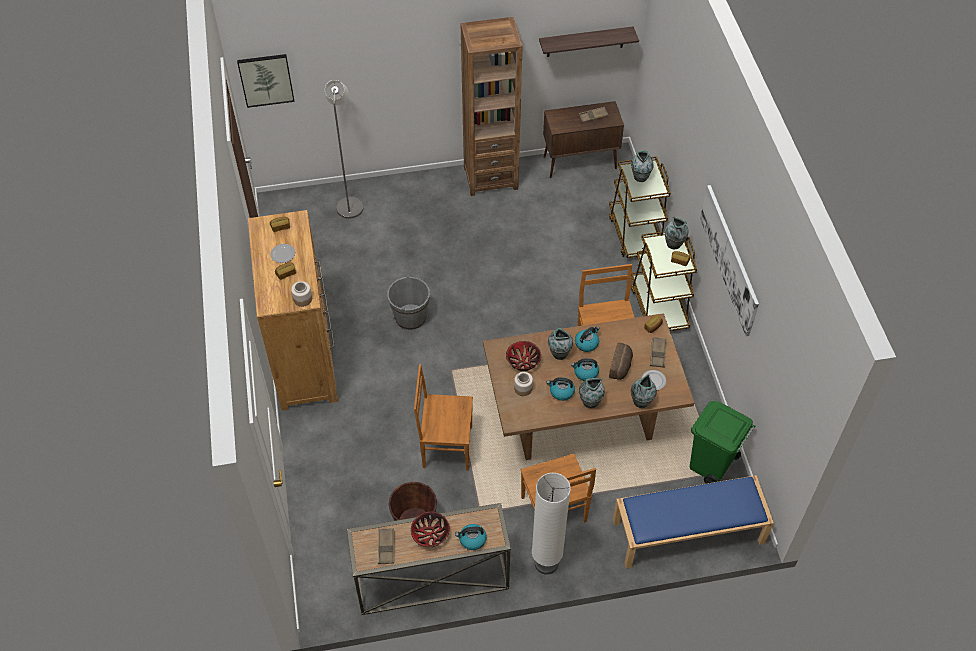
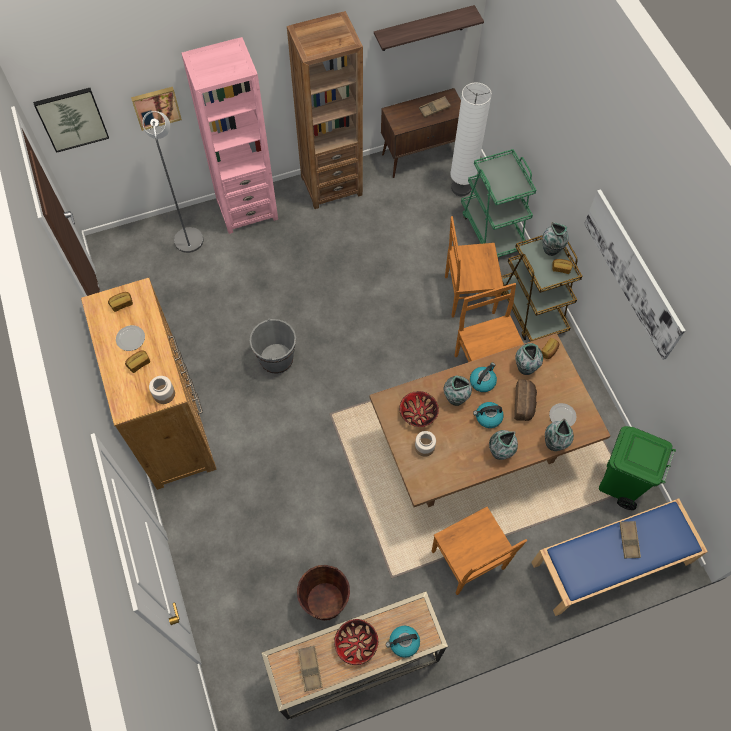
camera: 10 degrees left, 10 degrees up
brown chair [414,364,473,470] -> brown chair moved to [445,216,503,318]
white floor lamp [532,473,571,575] -> white floor lamp moved to [450,82,492,196]
kettle [546,377,575,401] -> none
brown cart [609,156,670,258] -> green cart [461,149,536,257]
vase [631,151,654,182] -> vase moved to [515,343,543,375]
brown tray [650,337,666,368] -> brown tray moved to [619,521,641,559]
none -> picture [131,87,182,131]
none -> pink bookcase [181,37,278,234]

